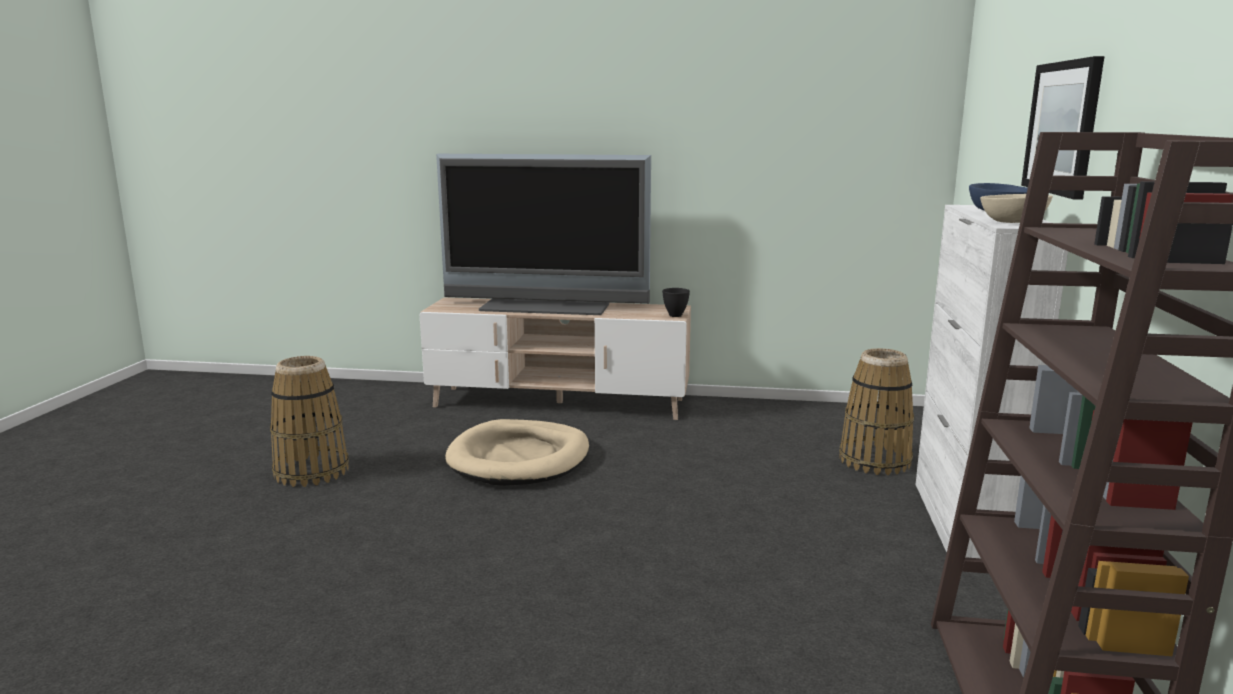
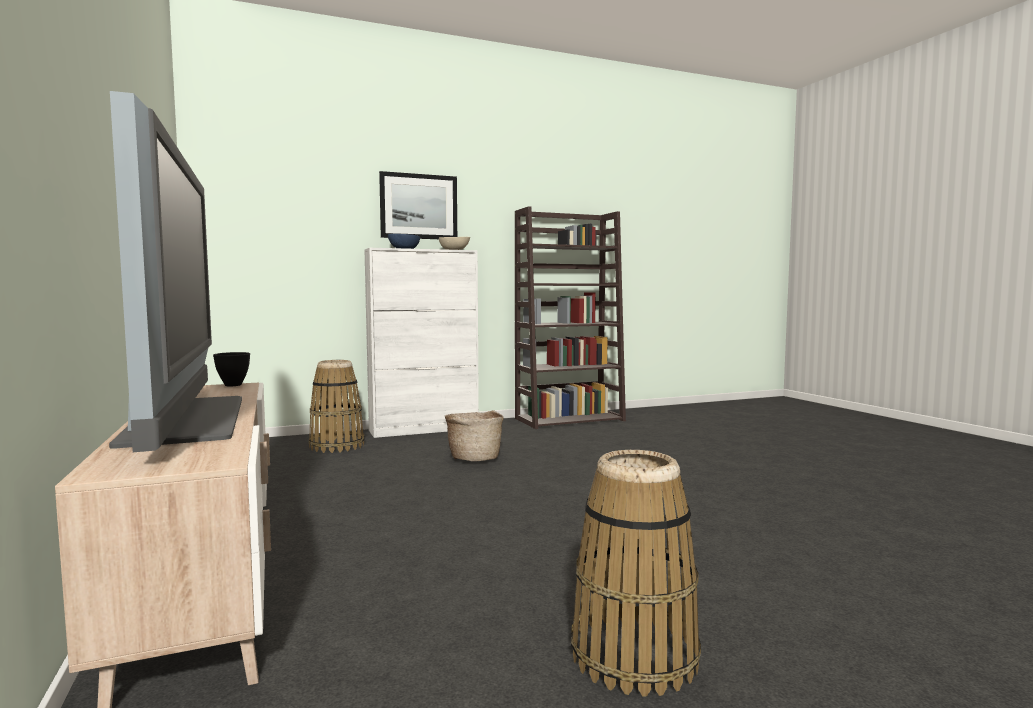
camera: 120 degrees left, 10 degrees down
beige dog bed [445,419,589,486] -> none
none -> basket [445,411,504,461]

